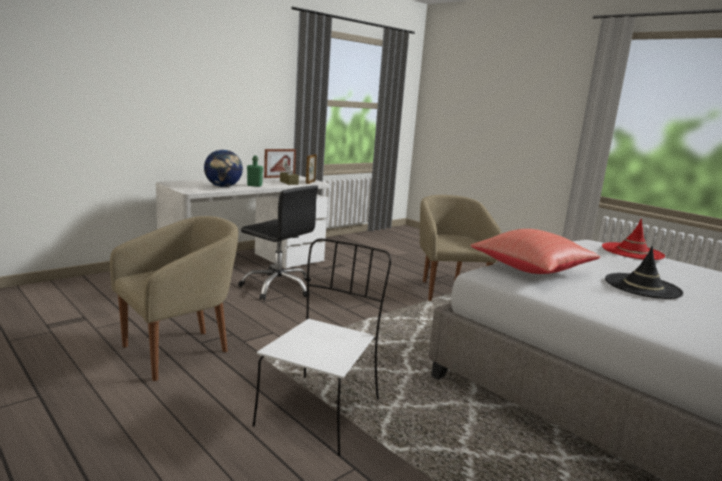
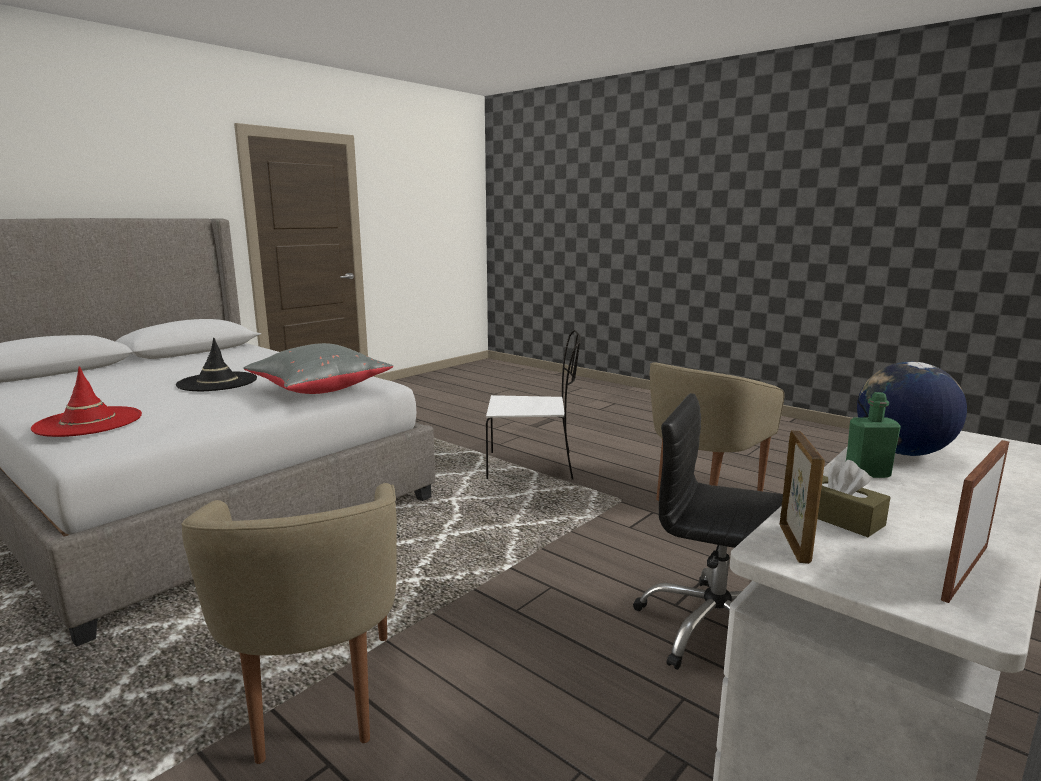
camera: 175 degrees right, 0 degrees up
white chair [253,238,391,456] -> white chair turned 105 degrees counterclockwise [486,330,581,480]
red pillow [471,229,600,274] -> grey pillow [243,343,393,394]

